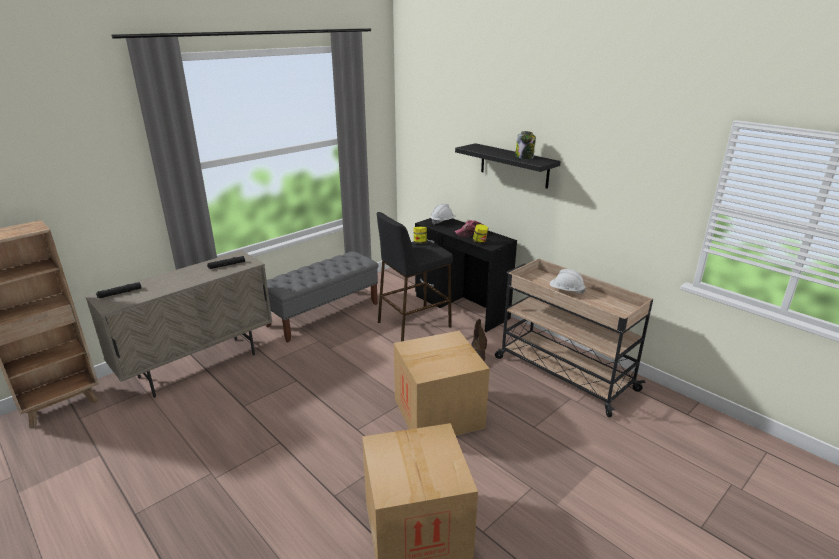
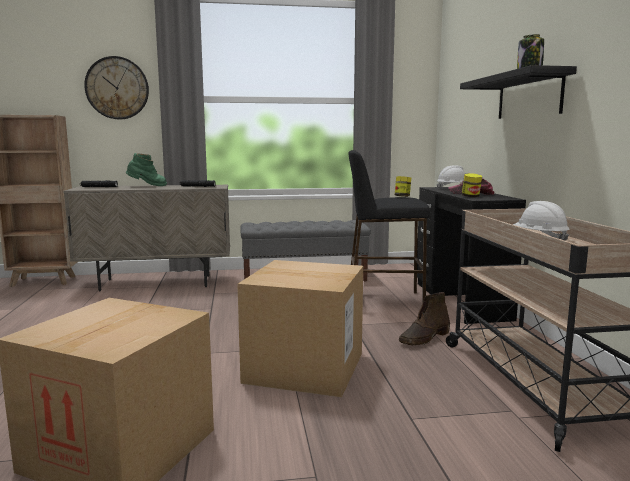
camera: 35 degrees right, 15 degrees down
none -> wall clock [84,56,149,120]
none -> green boot [126,153,167,186]

